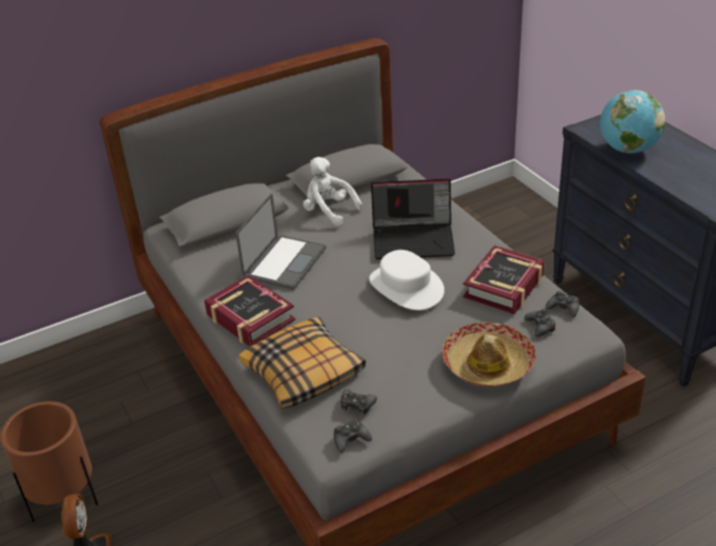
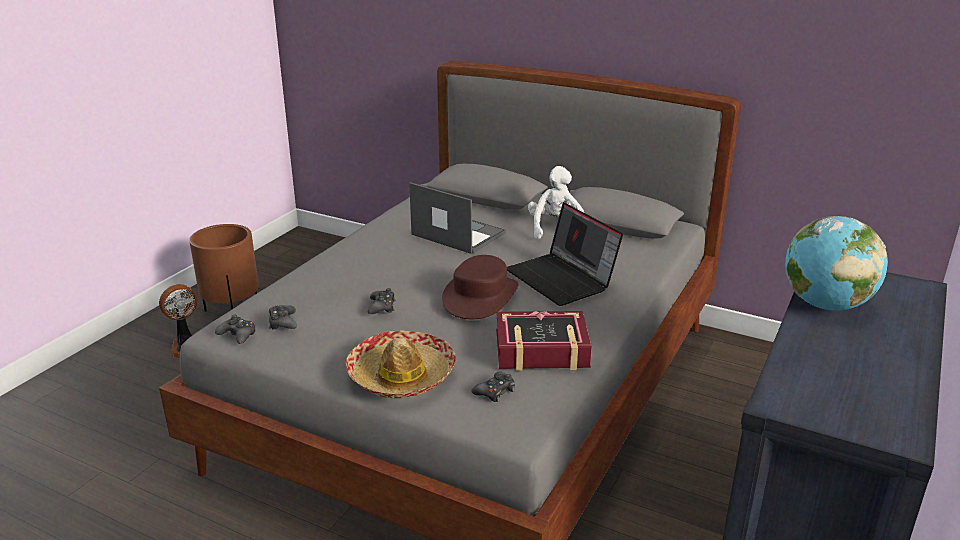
camera: 55 degrees right, 10 degrees down
book [204,275,296,347] -> none
laptop [236,193,326,290] -> laptop turned 135 degrees counterclockwise [409,182,506,254]
pillow [239,317,366,409] -> none
white hat [369,250,444,310] -> brown hat [442,255,519,319]
black game controller [546,291,579,317] -> black game controller moved to [368,288,396,314]

